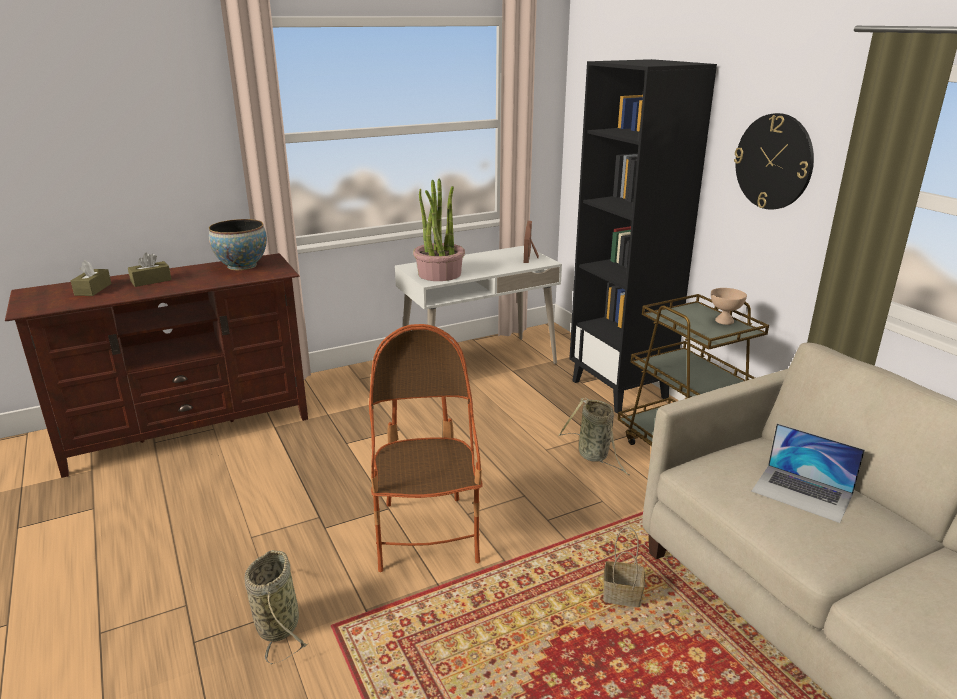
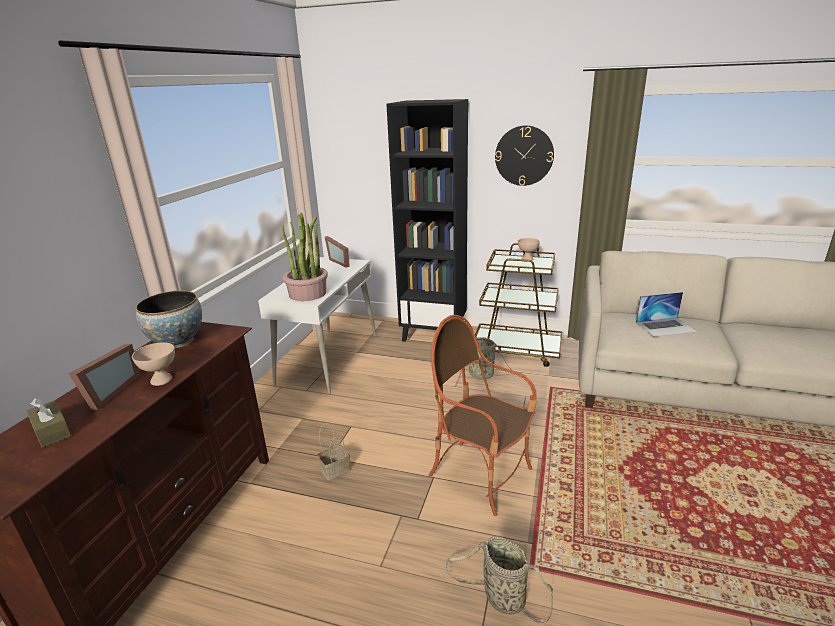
camera: 45 degrees left, 0 degrees up
brown tissue box [128,253,171,287] -> picture frame [69,344,140,410]
basket [603,527,645,607] -> basket moved to [317,423,350,480]
none -> beige bowl [132,342,175,386]

